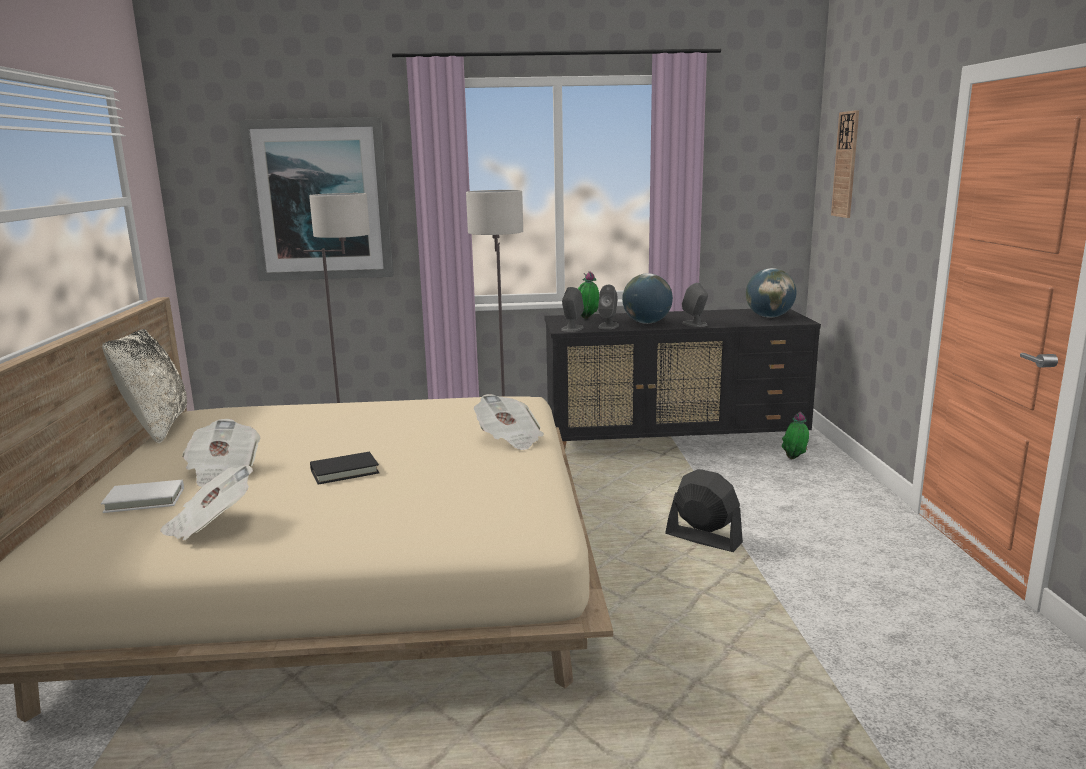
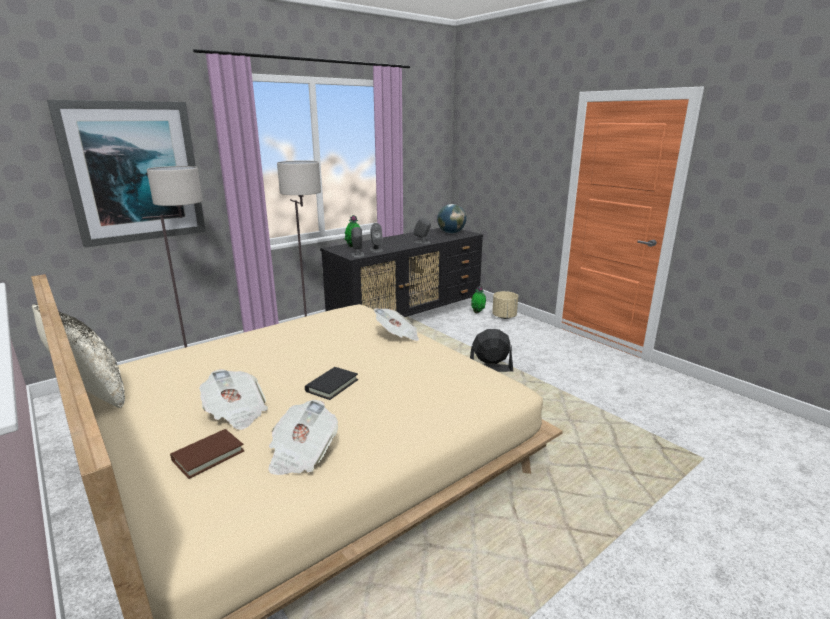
camera: 35 degrees left, 5 degrees up
white book [101,480,184,513] -> brown book [170,429,244,479]
globe [622,273,673,324] -> none
wall clock [831,110,859,218] -> none
none -> beige planter [492,291,518,319]

